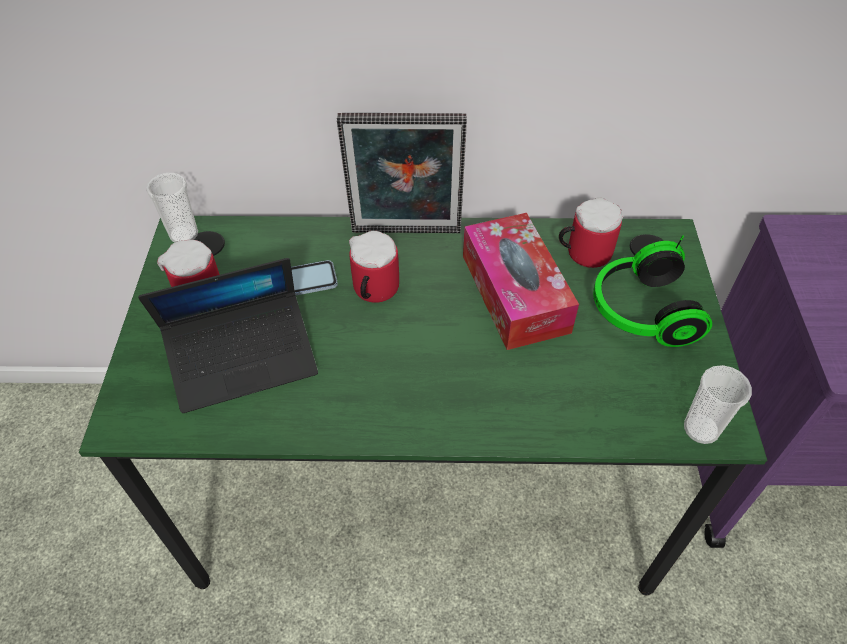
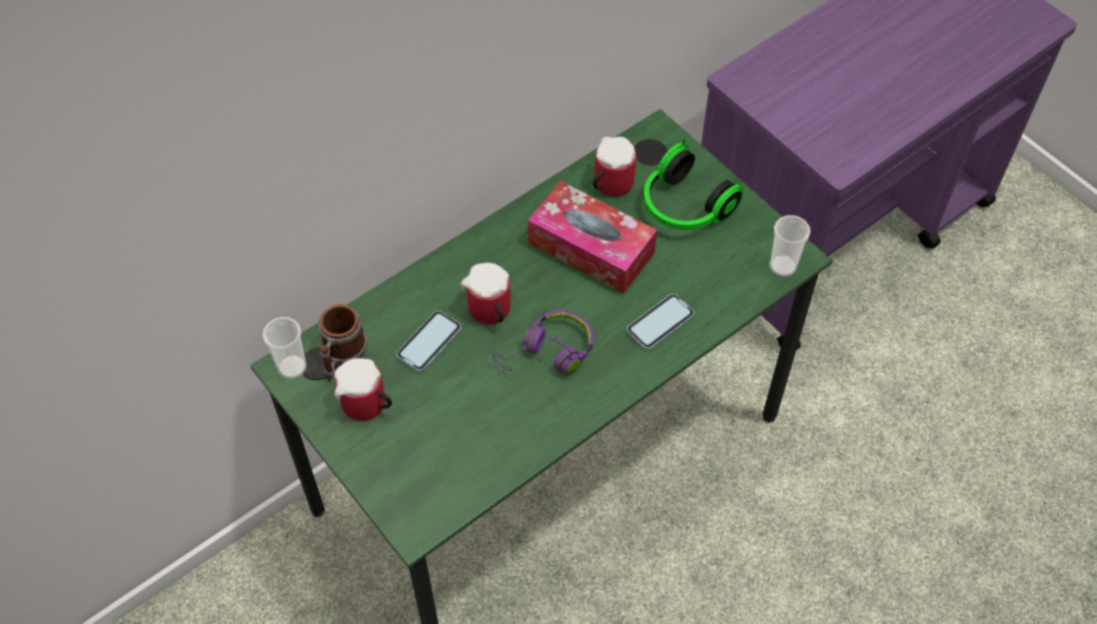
camera: 40 degrees left, 5 degrees up
laptop [138,258,318,413] -> none
picture frame [337,113,467,233] -> none
none -> mug [318,304,367,381]
none -> purple headphones [493,310,594,374]
none -> phone [627,294,694,350]

